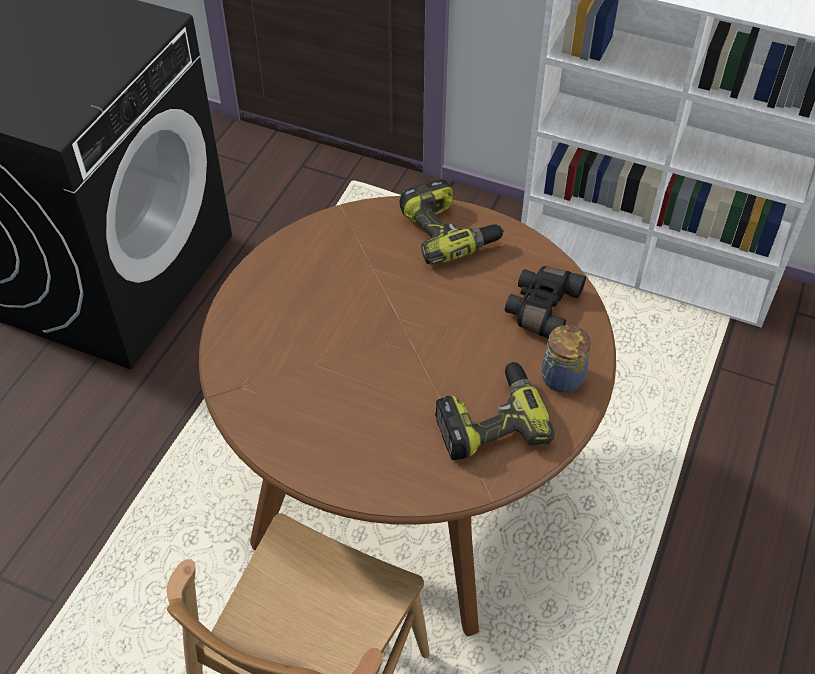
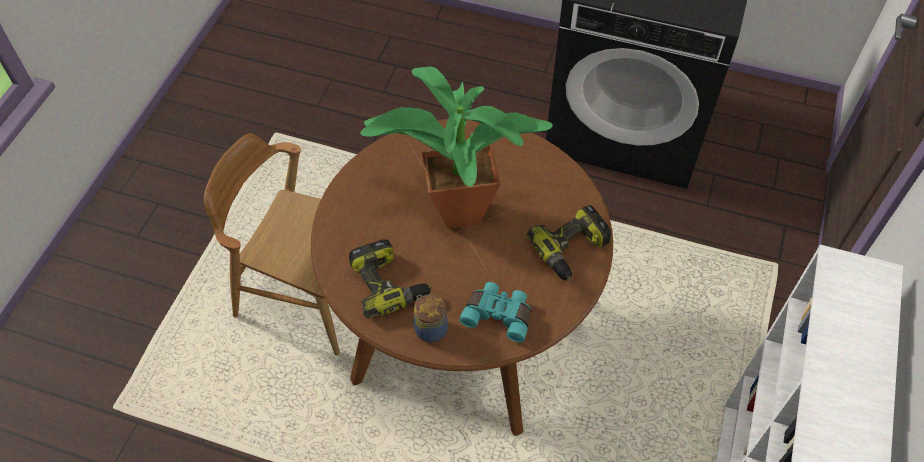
camera: 85 degrees right, 5 degrees up
black binoculars [505,266,586,338] -> turquoise binoculars [459,282,531,342]
none -> potted plant [360,66,553,229]

